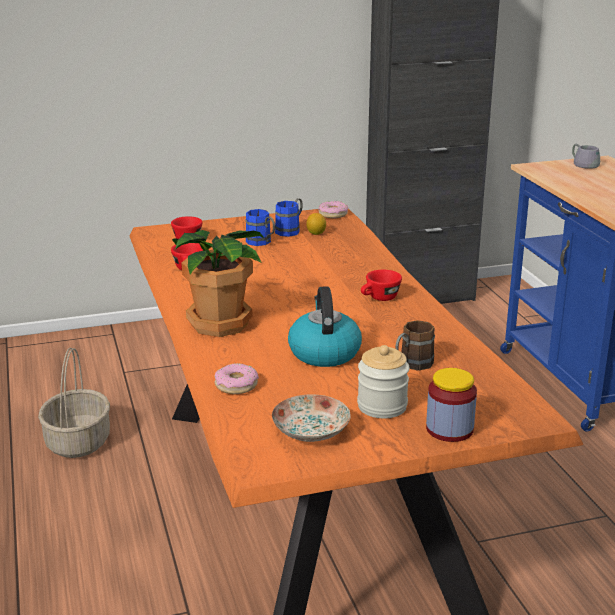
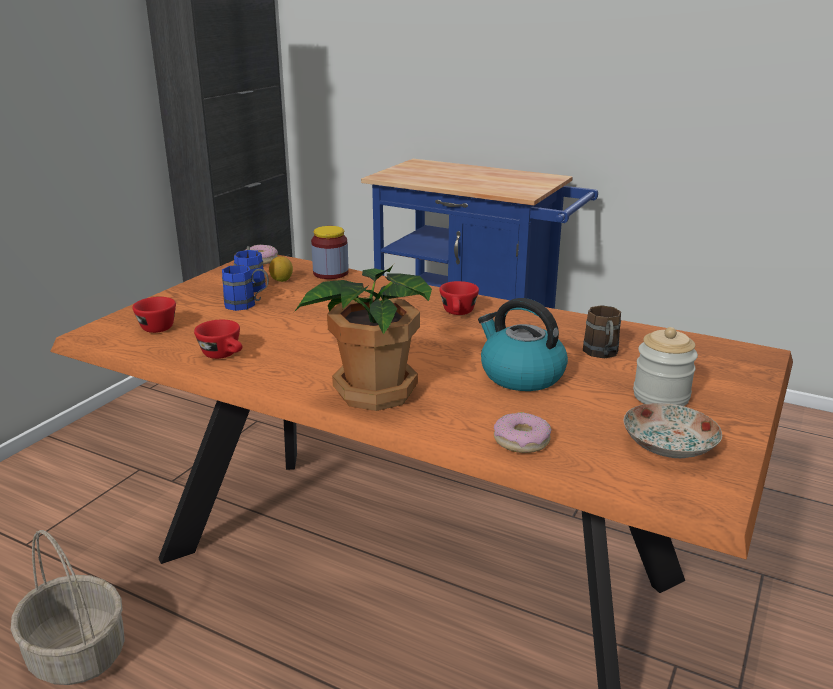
camera: 45 degrees left, 0 degrees up
jar [426,368,477,442] -> jar moved to [311,226,349,279]
grey mug [572,144,600,169] -> none

